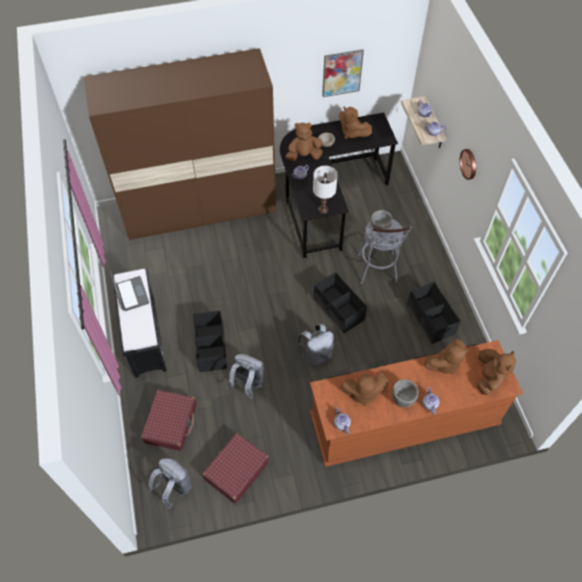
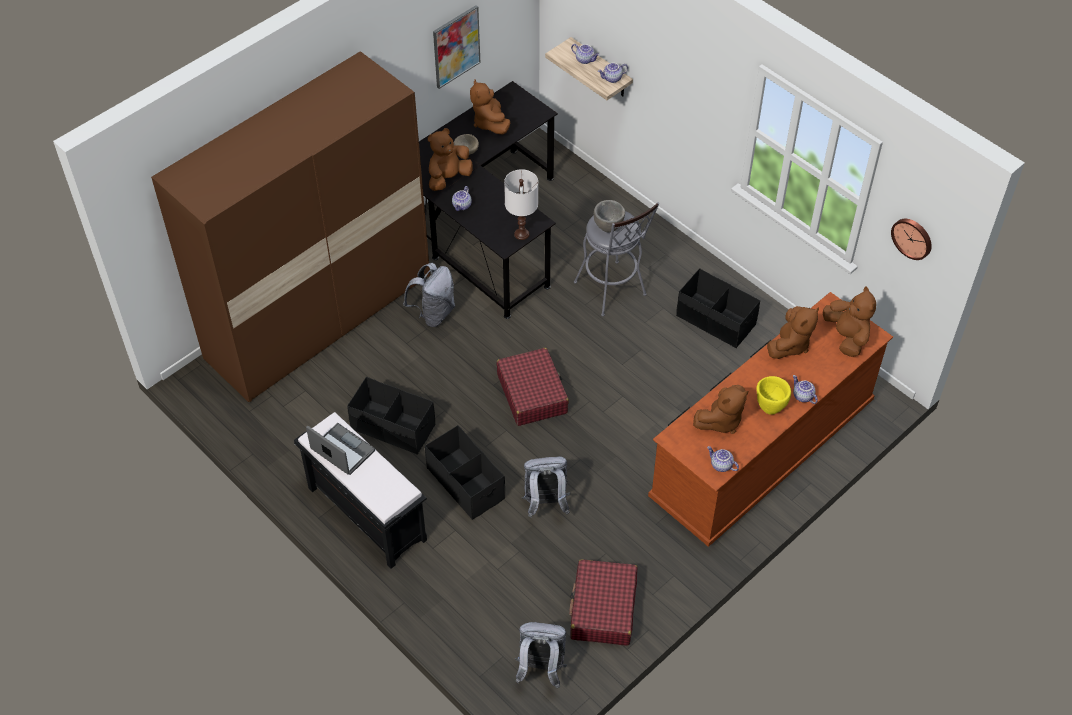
camera: 30 degrees left, 5 degrees down
red suitcase [141,390,197,451] -> red suitcase moved to [496,348,569,426]
grey backpack [297,324,334,367] -> grey backpack moved to [403,263,455,327]
black storage box [314,272,367,333] -> black storage box moved to [347,377,435,455]
brown plush toy [339,107,372,139] -> brown plush toy turned 60 degrees clockwise [470,79,510,135]
grey bowl [393,379,419,407] -> yellow bowl [756,376,791,415]
wall clock [460,149,476,180] -> wall clock moved to [891,219,932,260]

